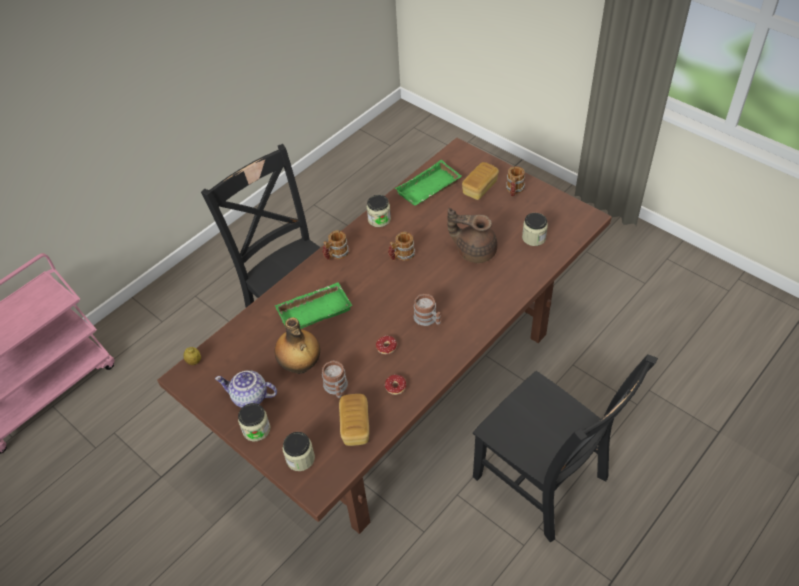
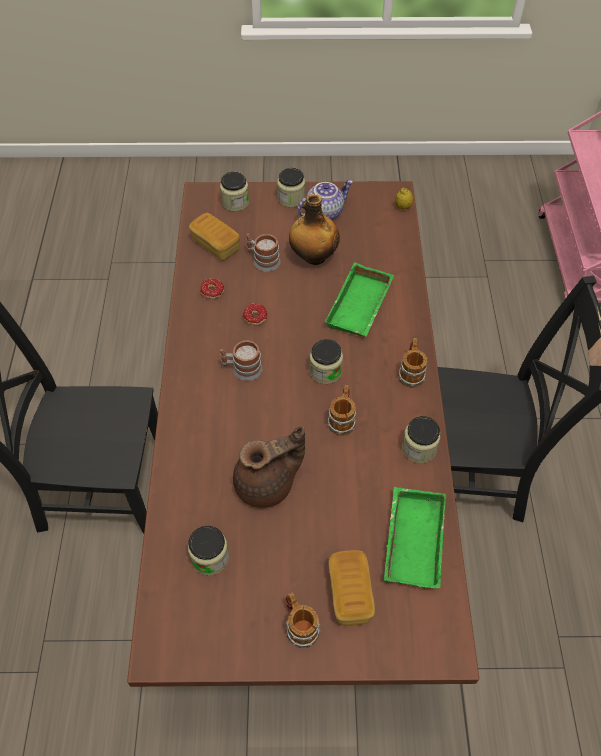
camera: 135 degrees right, 5 degrees up
none -> jar [309,339,343,384]

